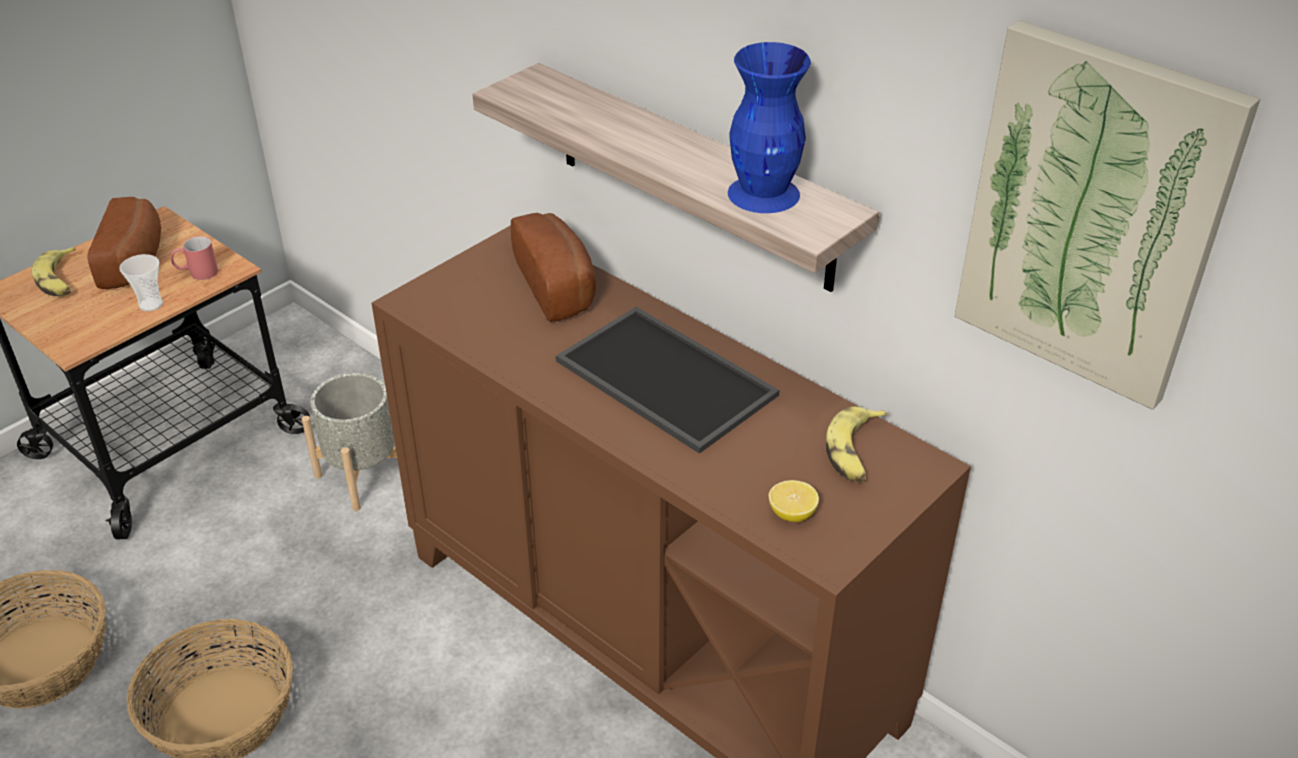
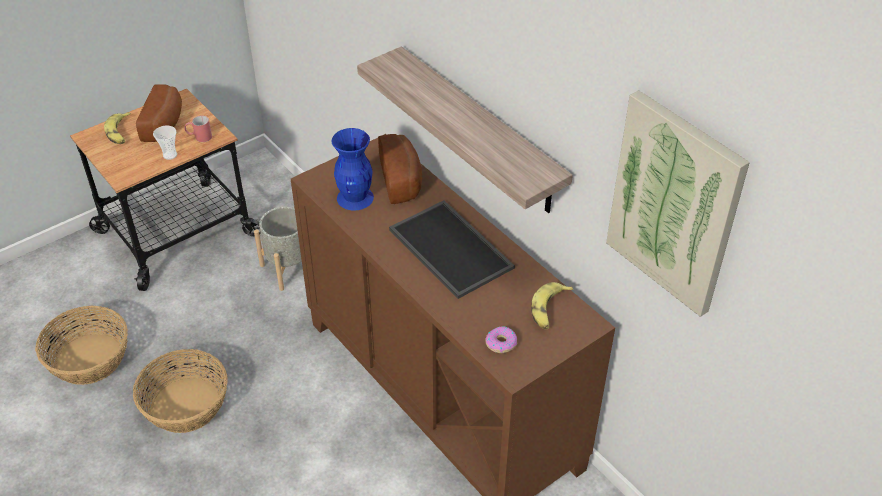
camera: 10 degrees right, 5 degrees up
blue vase [728,42,811,213] -> blue vase moved to [332,128,374,211]
lemon [769,480,819,522] -> donut [486,326,517,353]

